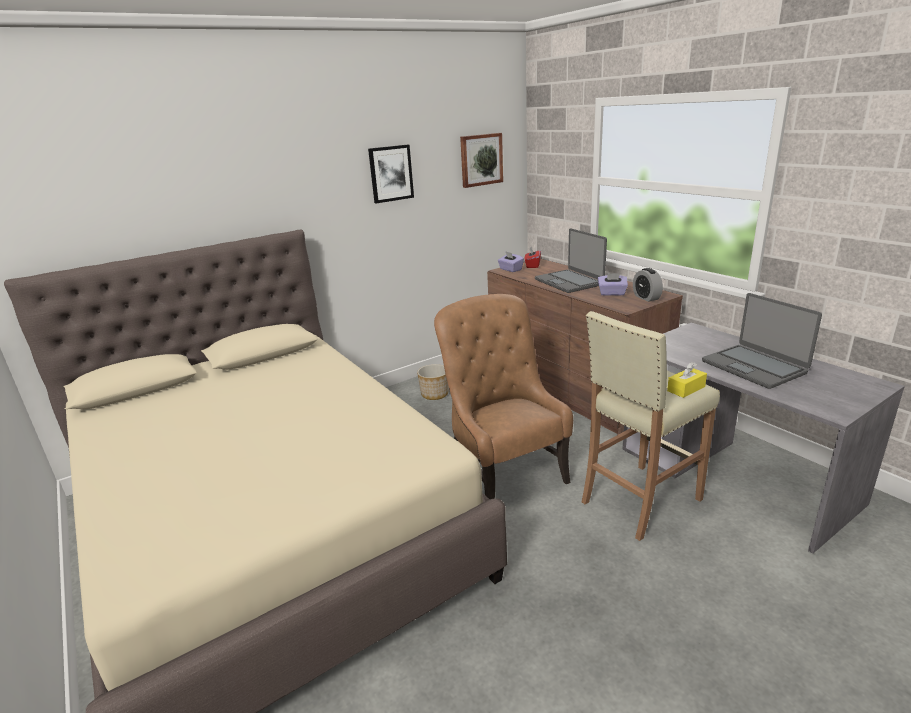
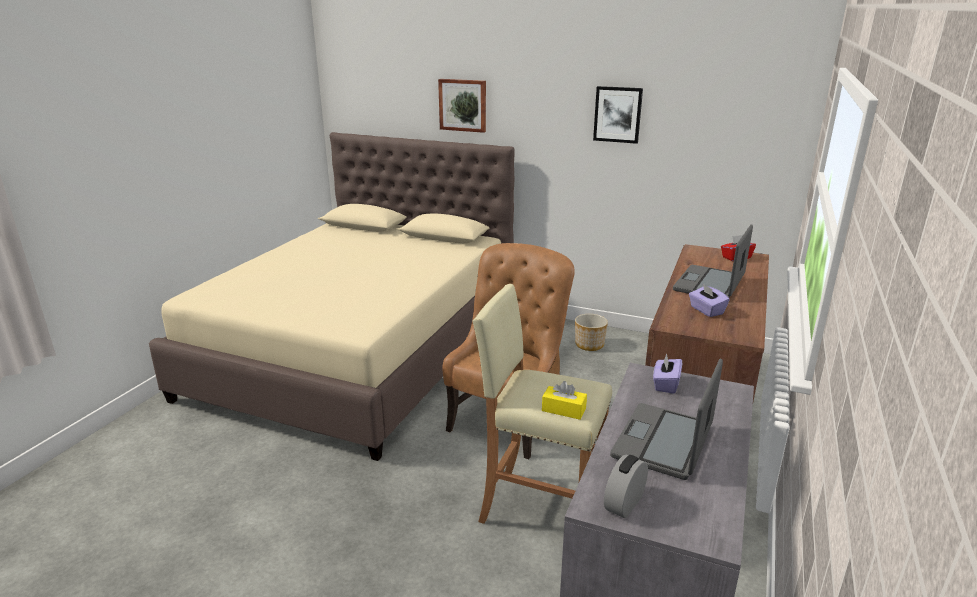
camera: 55 degrees right, 0 degrees up
picture [460,133,503,188] -> picture moved to [438,79,486,133]
purple tissue box [498,251,524,272] -> purple tissue box moved to [653,353,682,394]
alarm clock [633,268,663,302] -> alarm clock moved to [604,455,648,518]

